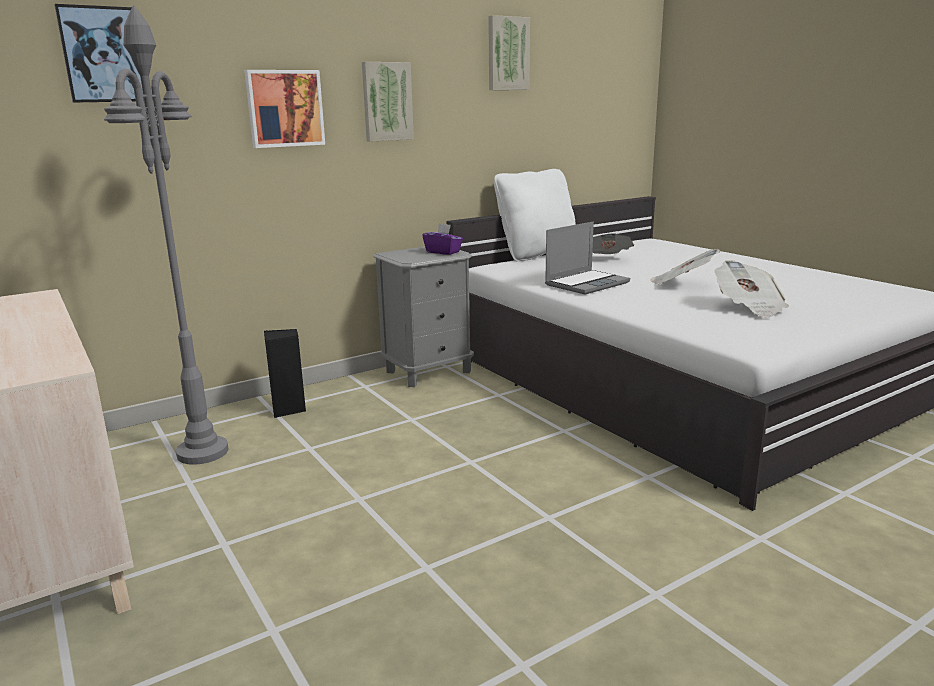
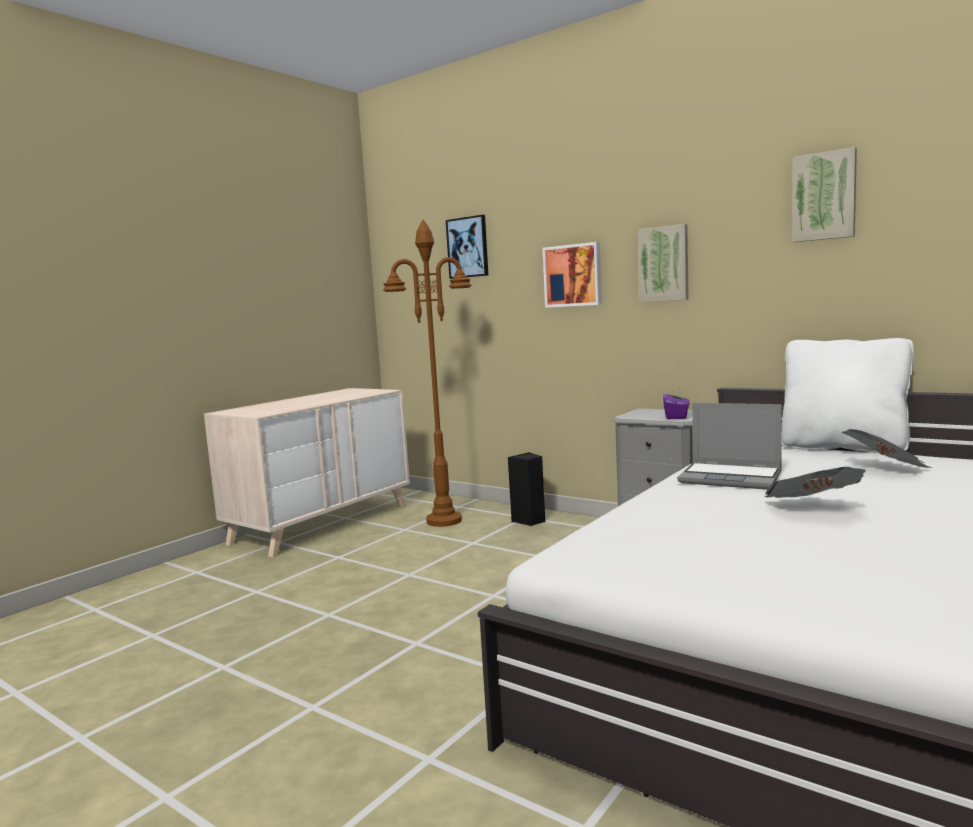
camera: 70 degrees right, 10 degrees down
grey floor lamp [104,5,228,465] -> brown floor lamp [383,220,472,527]
newspaper [714,260,789,318] -> none

